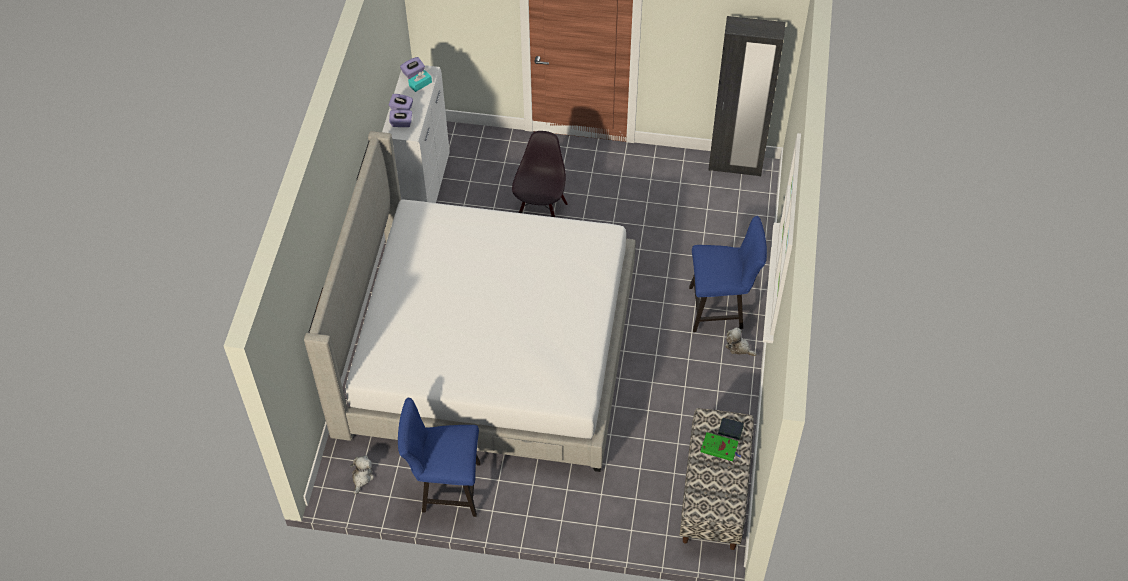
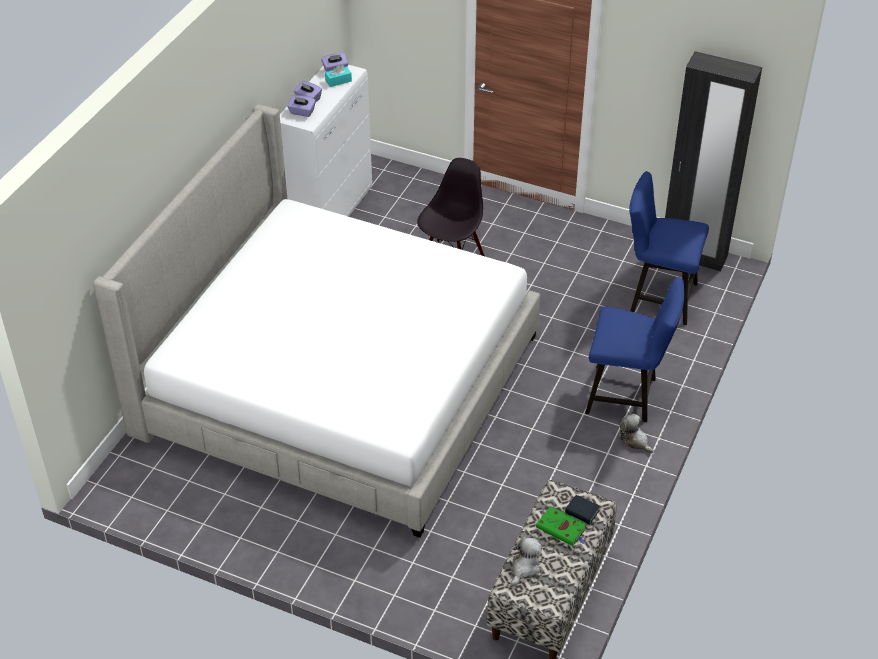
camera: 15 degrees right, 10 degrees down
plush toy [350,455,374,494] -> plush toy moved to [511,537,542,586]
blue chair [398,397,481,517] -> blue chair moved to [629,171,709,325]

